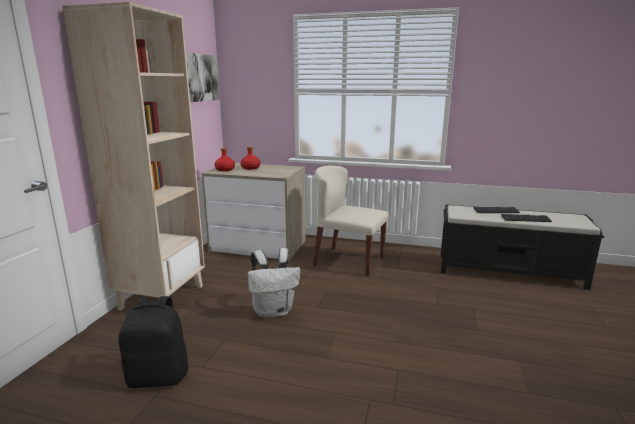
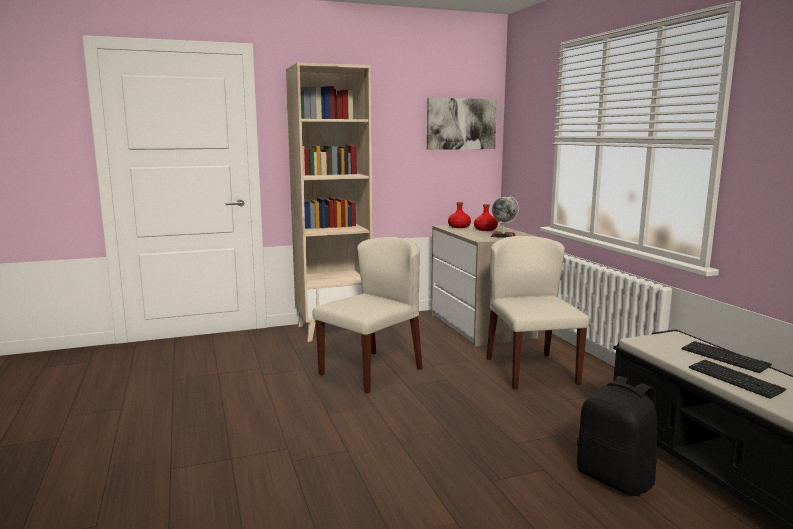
camera: 55 degrees right, 5 degrees down
black backpack [118,296,189,388] -> black backpack moved to [577,376,657,496]
white backpack [248,248,301,318] -> beige chair [312,237,423,394]
none -> globe [491,196,519,238]

